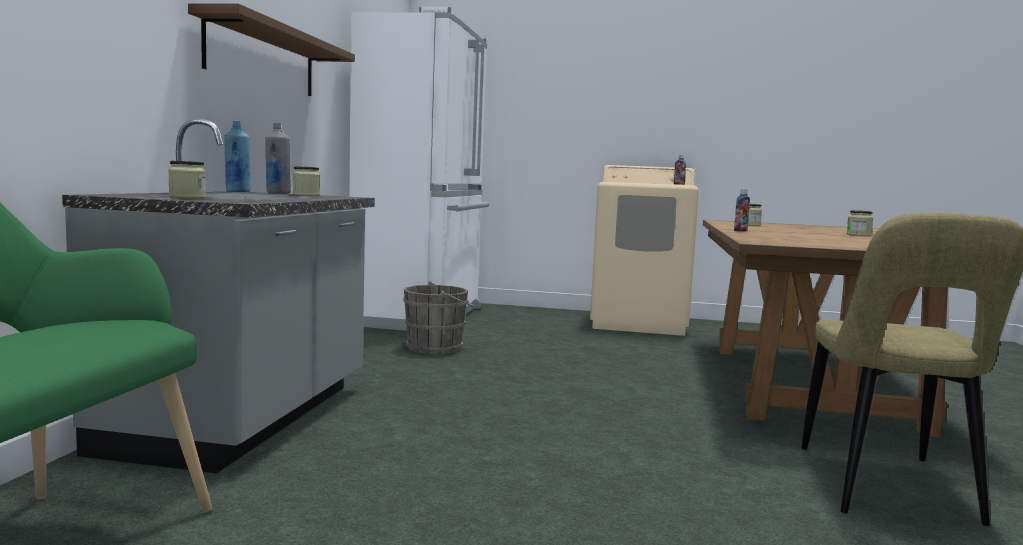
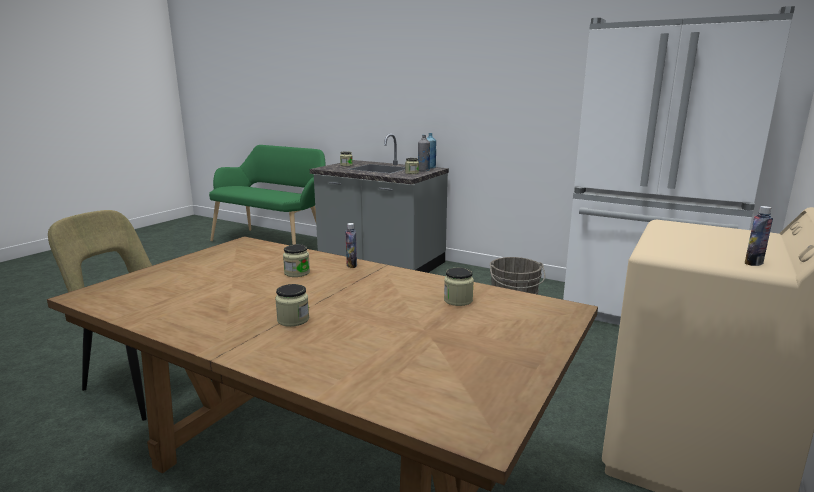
camera: 110 degrees right, 10 degrees up
brown shelf [188,3,355,96] -> none
none -> jar [283,244,310,277]

